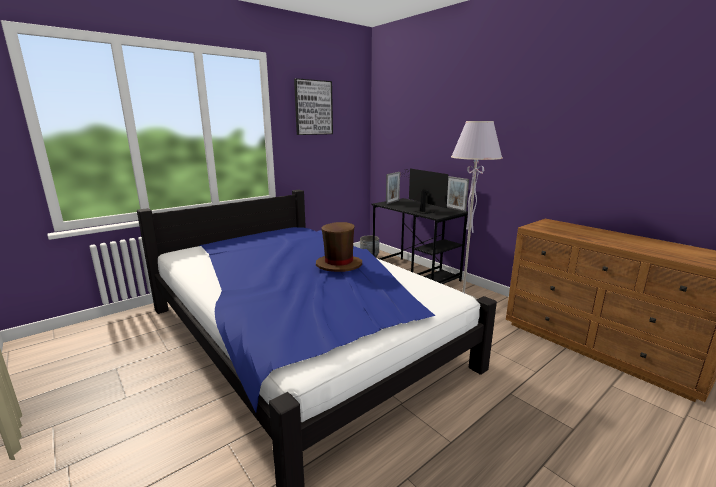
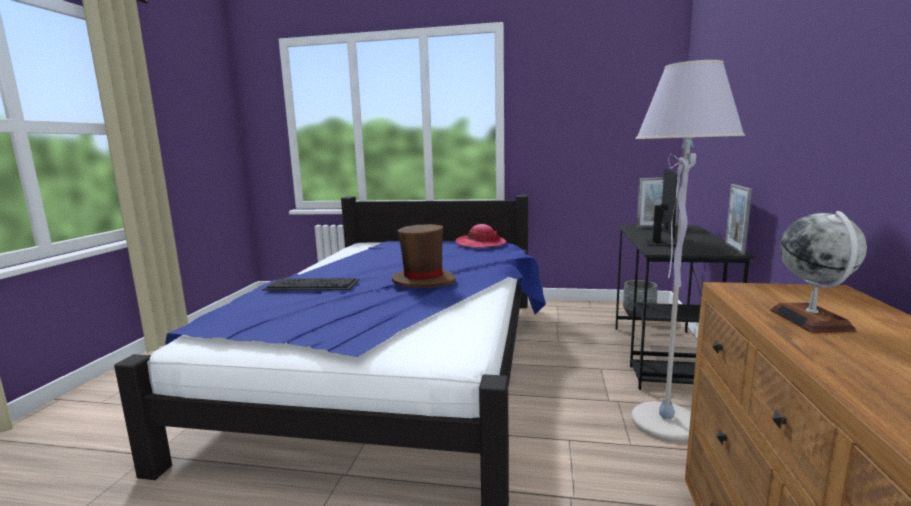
camera: 50 degrees right, 5 degrees down
picture [294,78,333,135] -> none
none -> keyboard [262,278,360,291]
none -> hat [455,224,506,248]
none -> globe [770,211,867,333]

